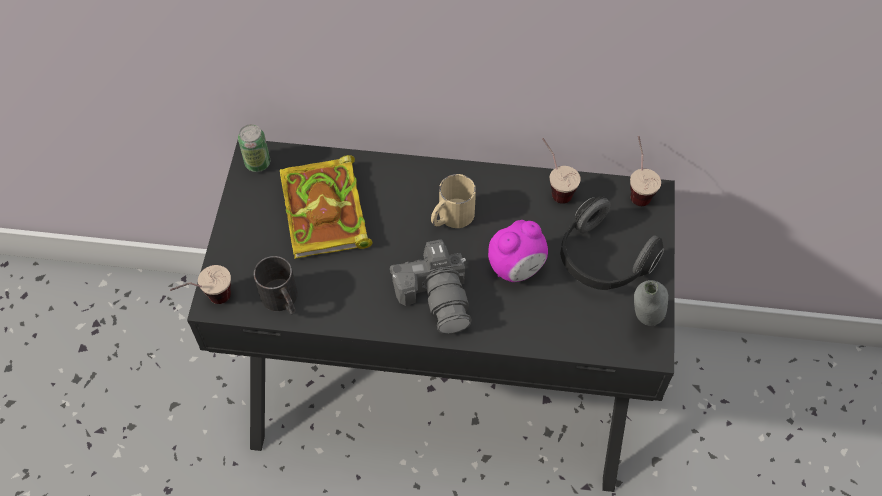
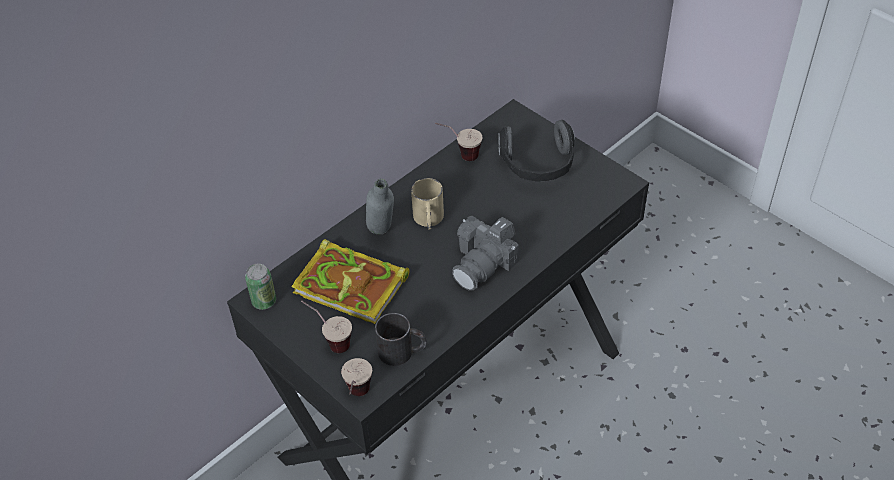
camera: 50 degrees left, 10 degrees down
camera [390,240,472,334] -> camera turned 105 degrees clockwise [452,216,519,290]
alarm clock [488,220,548,282] -> none
cup [630,136,661,206] -> cup moved to [301,301,352,353]
grey bottle [634,280,668,326] -> grey bottle moved to [366,178,394,234]

